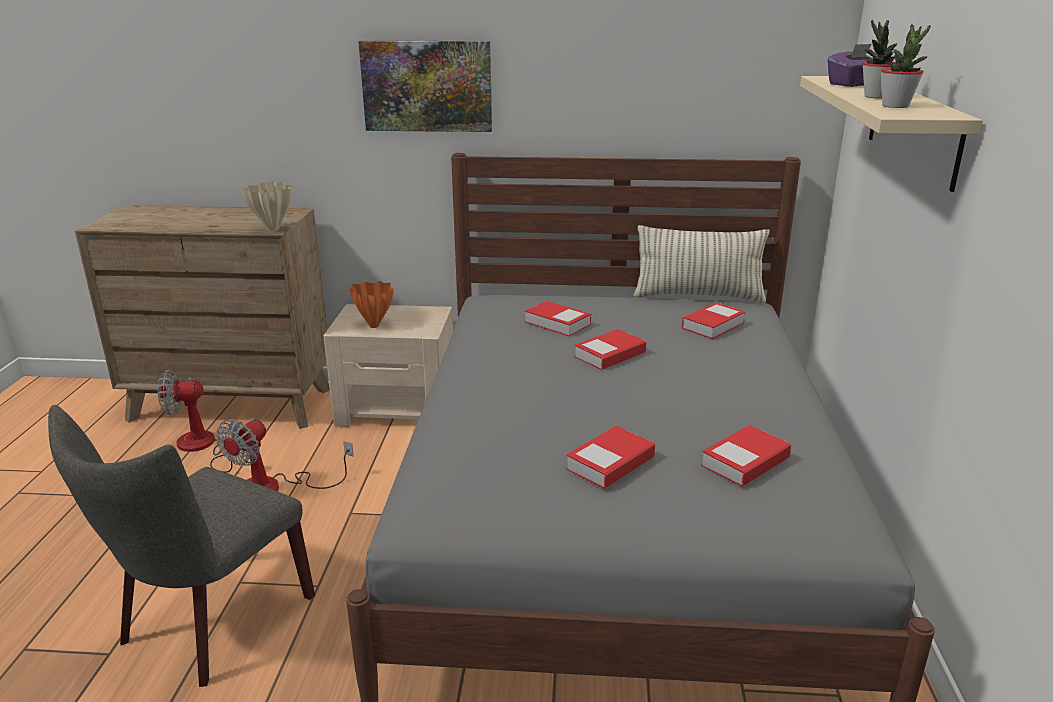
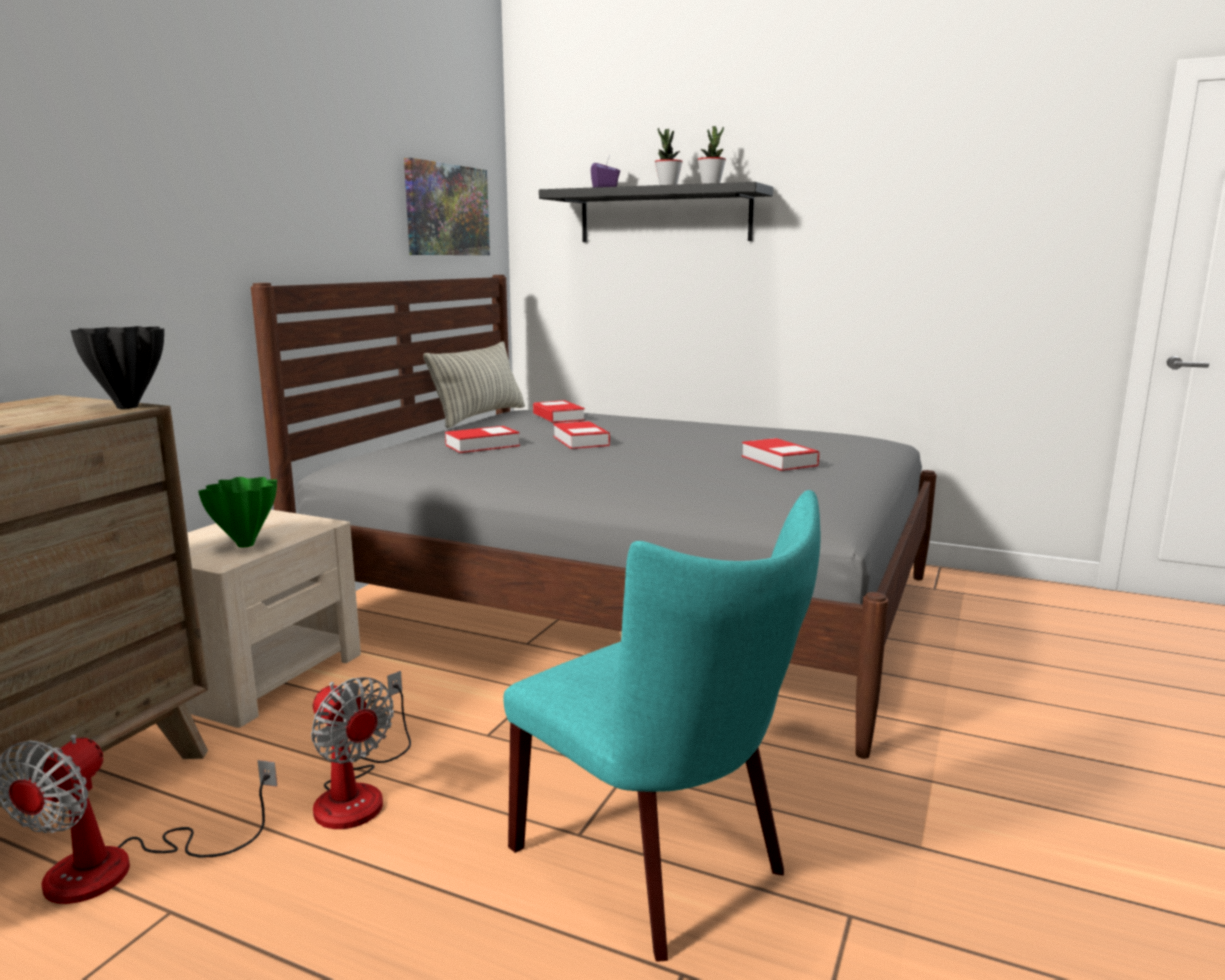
camera: 70 degrees left, 10 degrees down
grey chair [48,405,315,687] -> turquoise chair [503,490,821,962]
beige vase [241,181,293,231] -> black vase [70,326,164,409]
orange vase [350,281,394,328] -> green vase [198,477,277,548]
picture [358,41,492,132] -> picture moved to [404,158,490,255]
book [701,425,791,487] -> none
beige shelf [800,76,983,192] -> black shelf [539,182,773,242]

